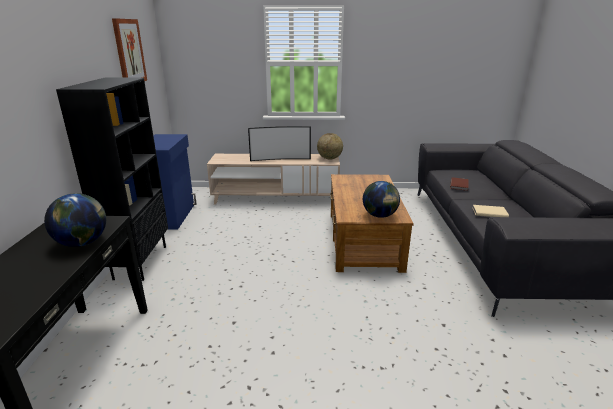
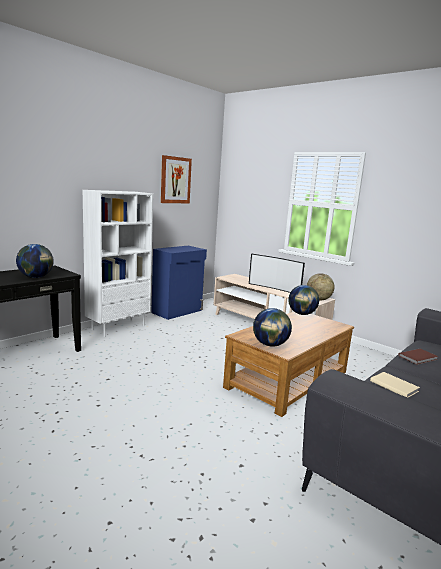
camera: 40 degrees right, 10 degrees down
black bookcase [56,77,168,281] -> white bookcase [83,190,153,337]
none -> globe [288,285,319,315]

